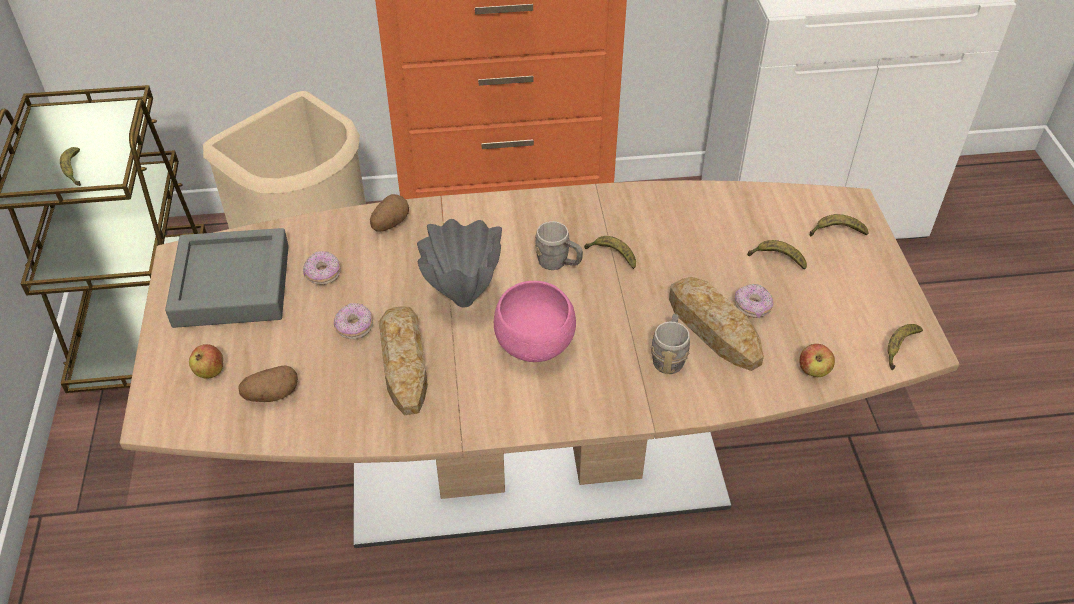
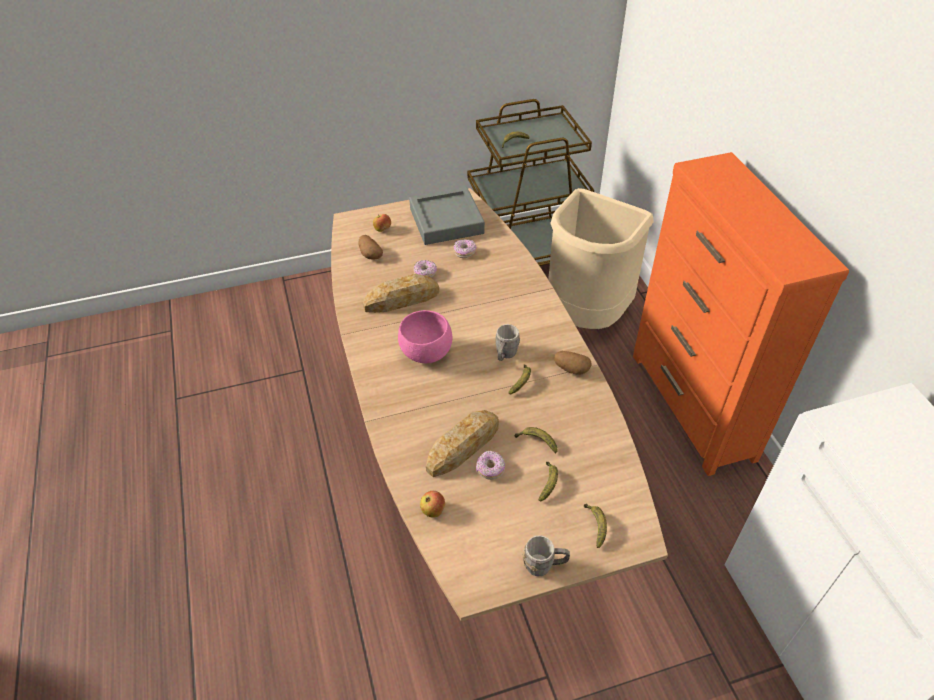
camera: 80 degrees right, 0 degrees up
potato [370,194,409,232] -> potato moved to [554,351,592,375]
grey vase [417,219,502,307] -> none
grey mug [651,314,690,374] -> grey mug moved to [523,535,570,577]
banana [888,324,923,370] -> banana moved to [515,427,557,453]

